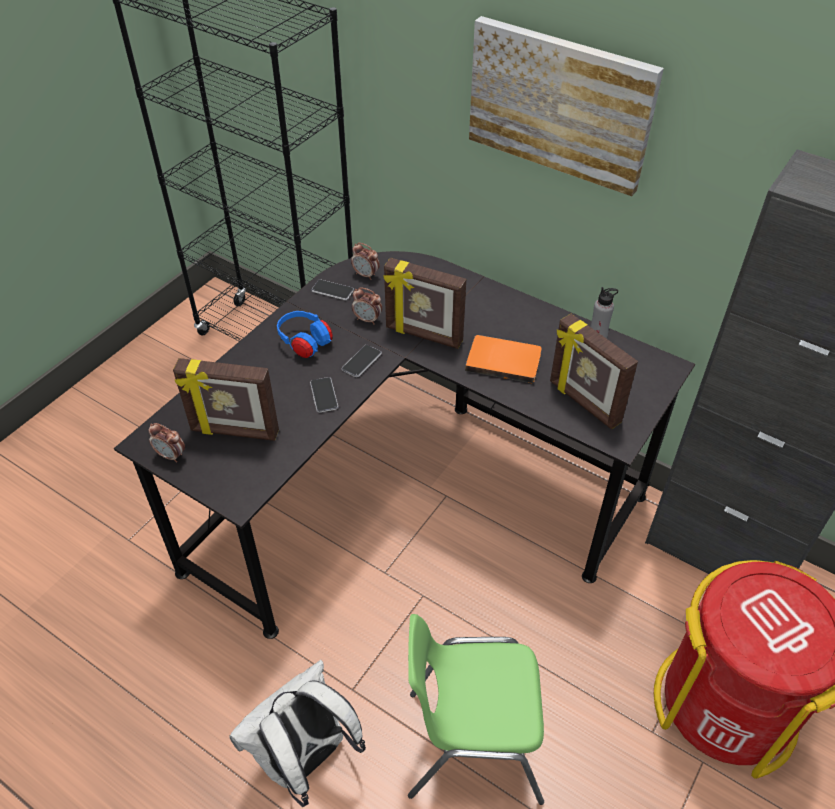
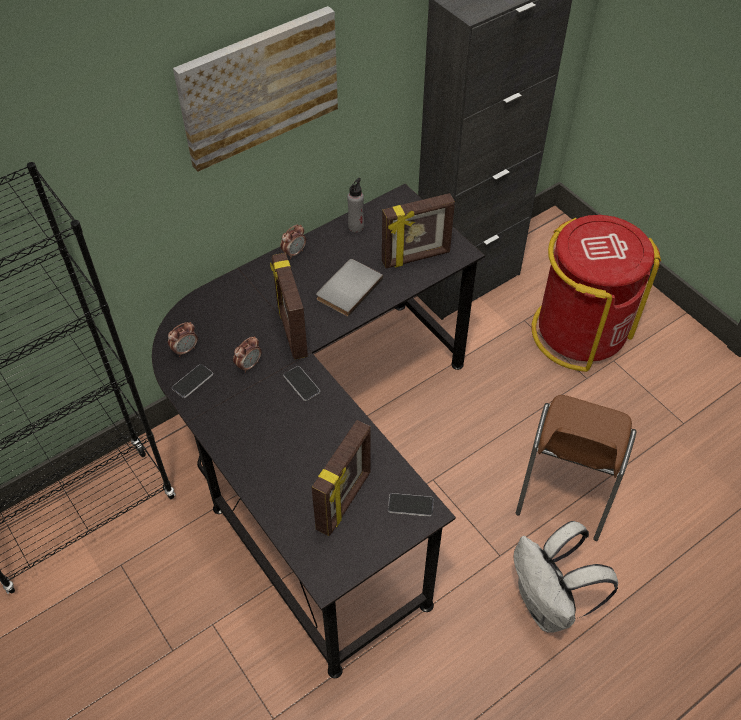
camera: 70 degrees left, 5 degrees up
alarm clock [148,423,185,463] -> alarm clock moved to [280,225,306,259]
blue headphones [277,311,333,358] -> none
phone [310,377,338,413] -> phone moved to [388,493,434,517]
picture frame [383,258,466,349] -> picture frame turned 120 degrees clockwise [270,253,308,359]
green chair [408,614,544,805] -> brown chair [516,395,636,541]
orange book [465,335,542,384] -> grey book [316,259,383,317]

